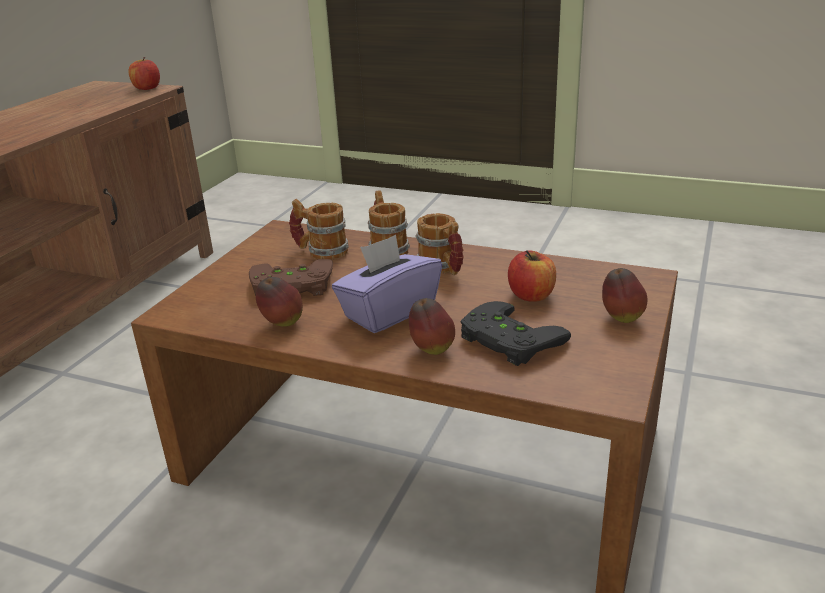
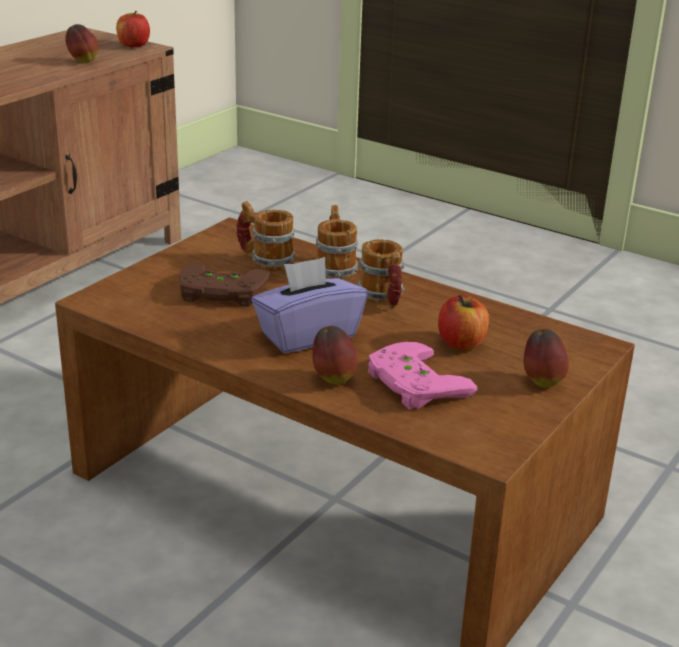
camera: 10 degrees right, 0 degrees up
apple [256,277,303,327] -> apple moved to [65,24,98,63]
black game controller [461,301,571,366] -> pink game controller [368,342,477,410]

